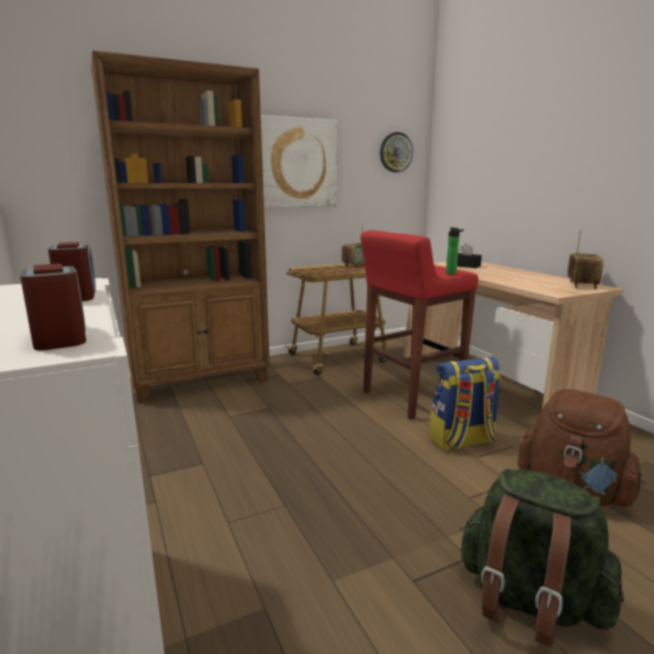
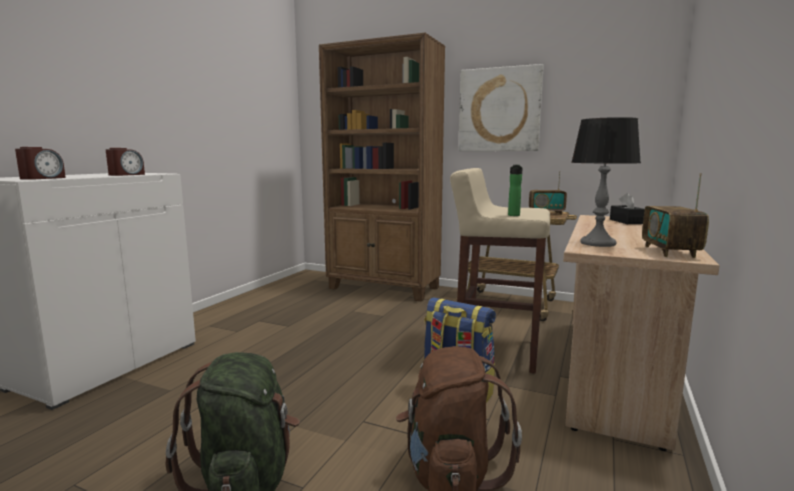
camera: 50 degrees right, 5 degrees down
red stool [360,230,478,420] -> beige stool [450,168,550,374]
wall clock [380,132,413,172] -> none
radio [567,229,604,289] -> radio turned 120 degrees clockwise [642,173,709,258]
none -> table lamp [571,117,641,247]

